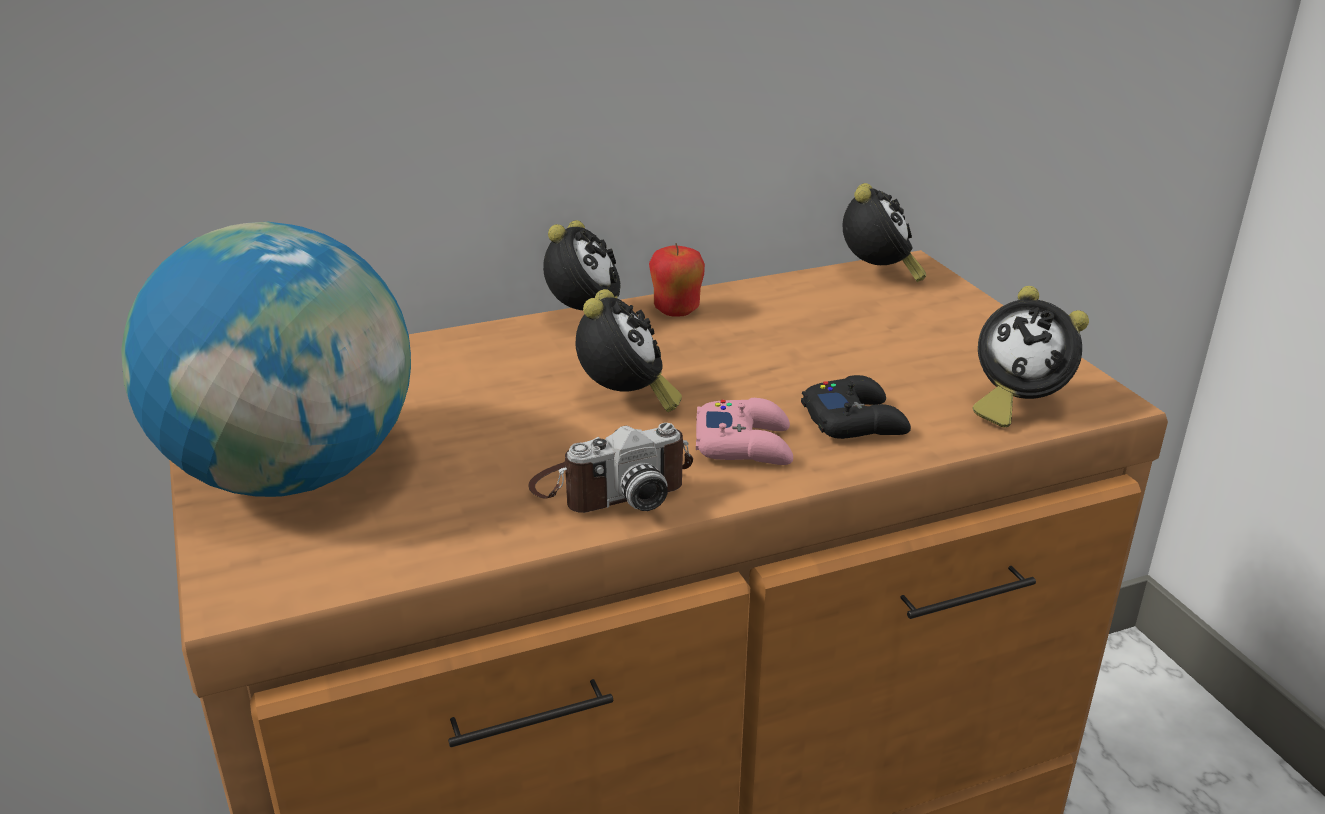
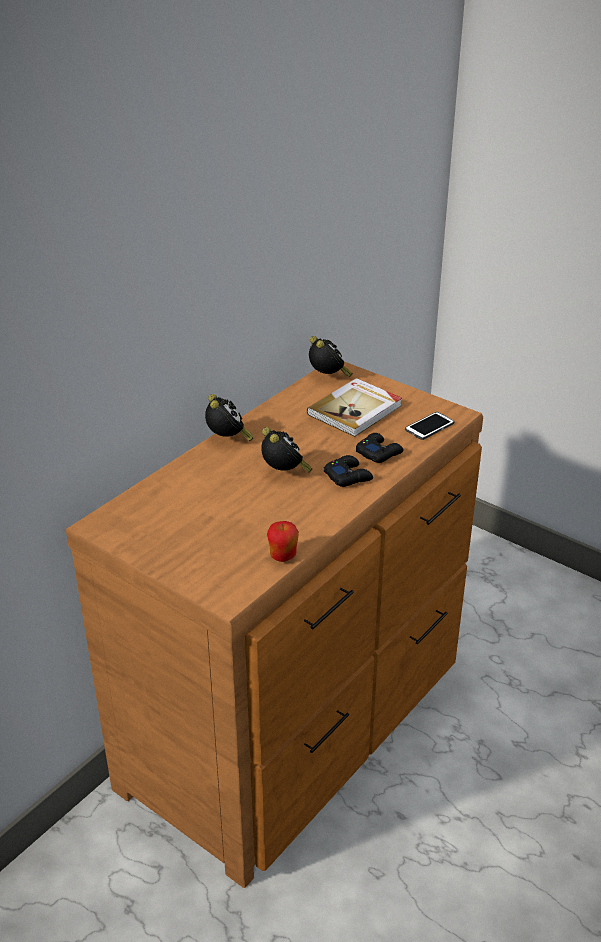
camera: 30 degrees left, 5 degrees up
globe [121,222,411,497] -> none
camera [528,423,693,513] -> none
apple [649,243,705,317] -> apple moved to [267,521,299,562]
pink game controller [696,398,793,465] -> black game controller [324,455,373,487]
alarm clock [972,286,1089,427] -> phone [405,412,454,440]
none -> book [307,378,402,437]

